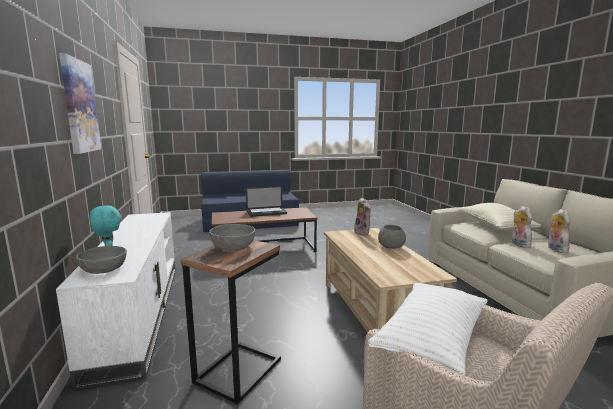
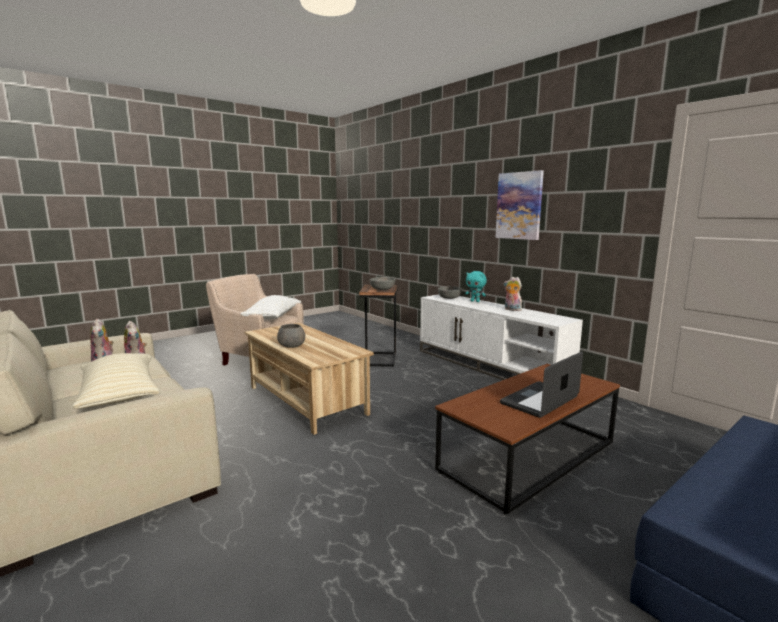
camera: 155 degrees right, 0 degrees up
plush toy [354,198,371,236] -> plush toy moved to [503,277,522,311]

